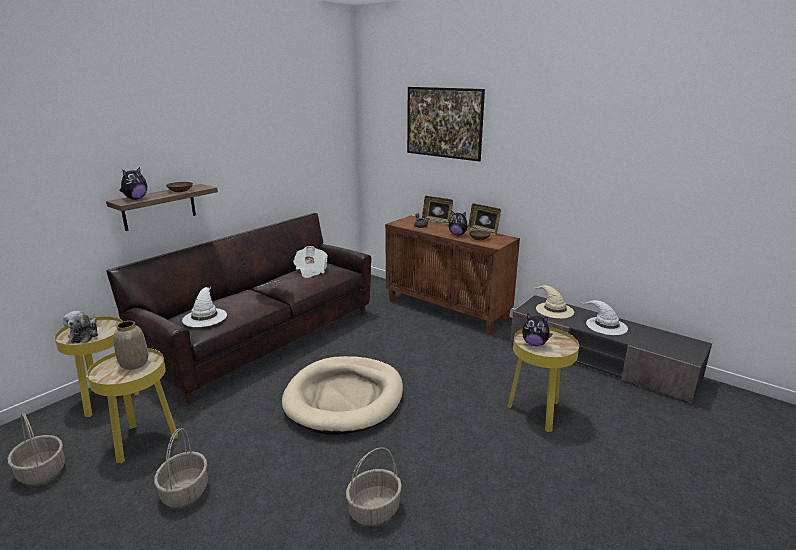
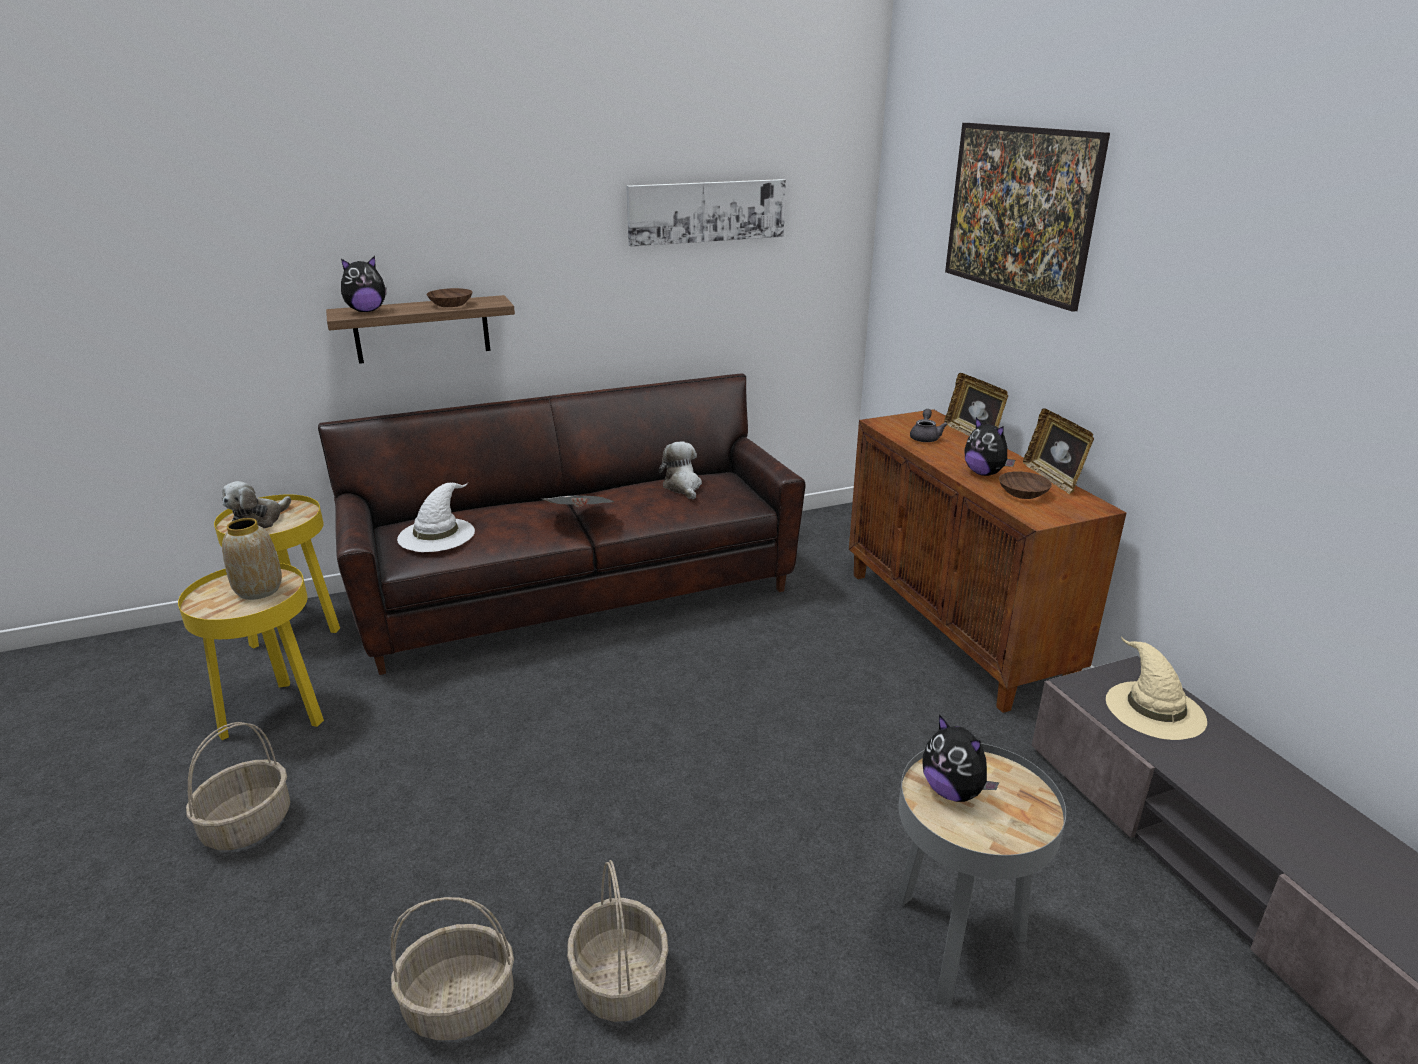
camera: 30 degrees right, 5 degrees up
basket [8,413,65,485] -> basket moved to [567,860,668,1022]
beige dog bed [282,356,403,435] -> none
newspaper [293,246,328,278] -> plush toy [659,442,702,500]
yellow side table [507,327,579,432] -> grey side table [896,743,1066,1007]
white hat [580,300,628,335] -> none
none -> picture [626,179,786,247]

